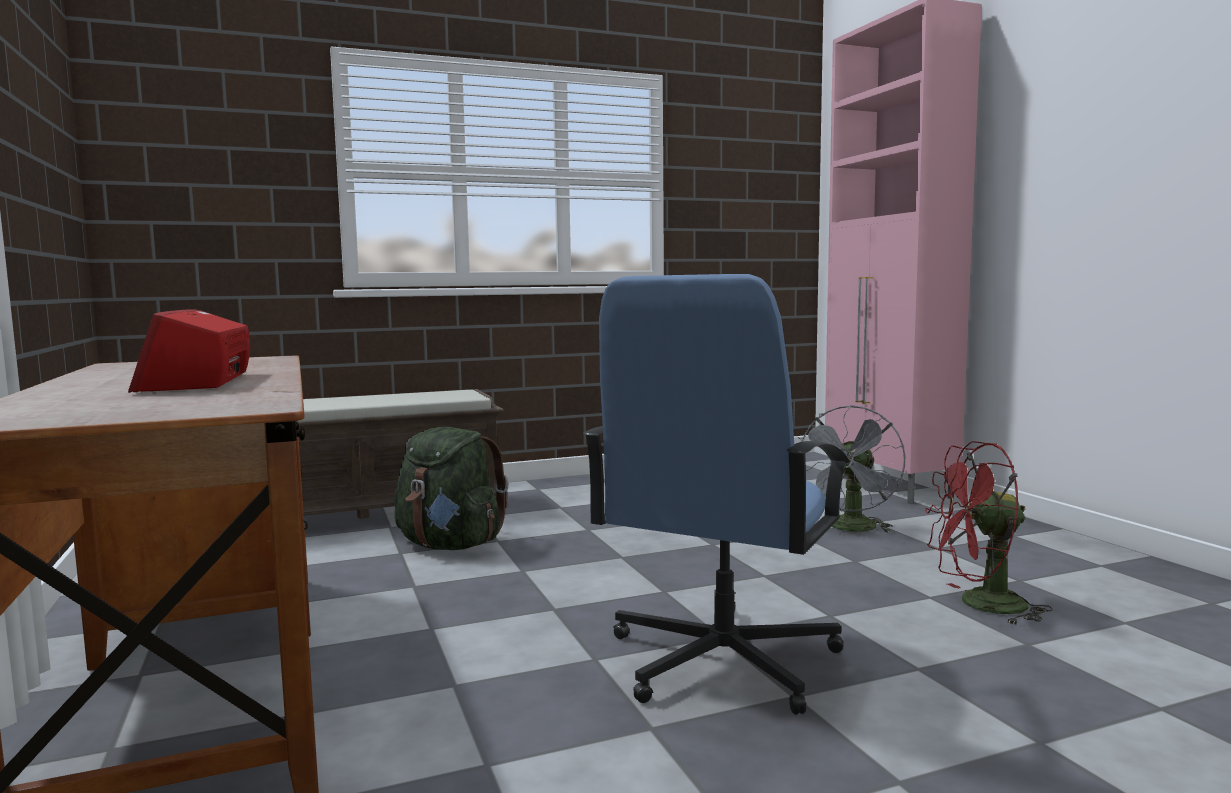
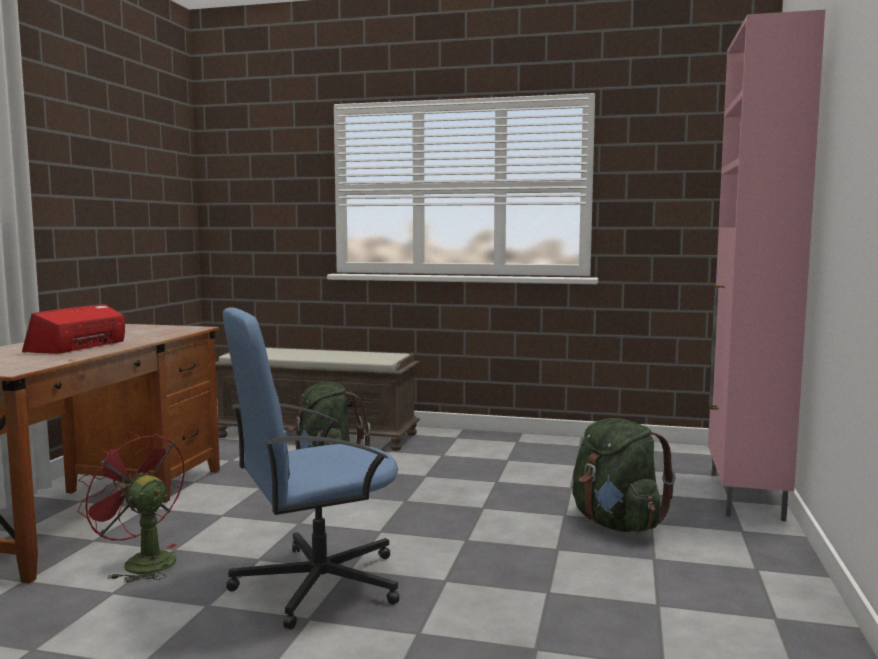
camera: 35 degrees right, 0 degrees up
grey fan [798,405,905,533] -> green backpack [572,418,676,532]
red fan [925,441,1052,625] -> red fan moved to [77,432,185,583]

